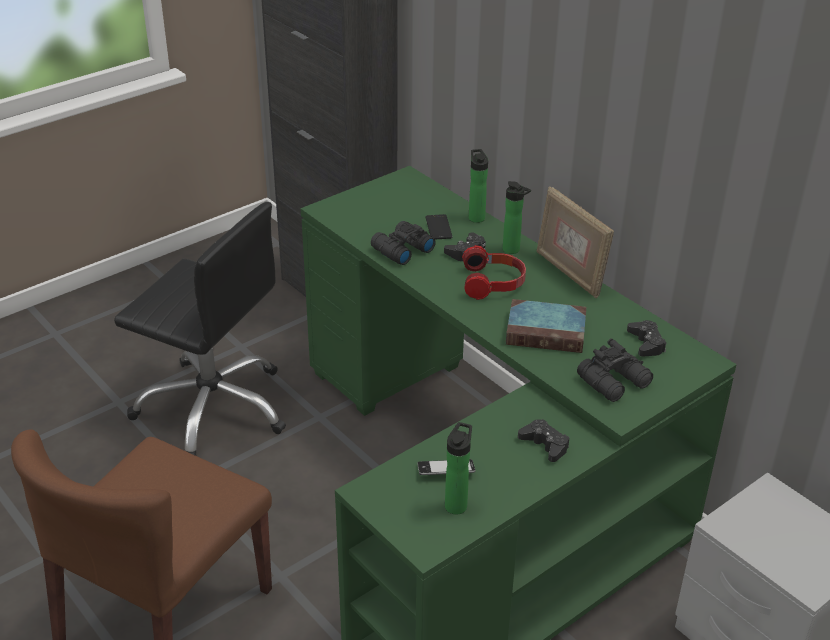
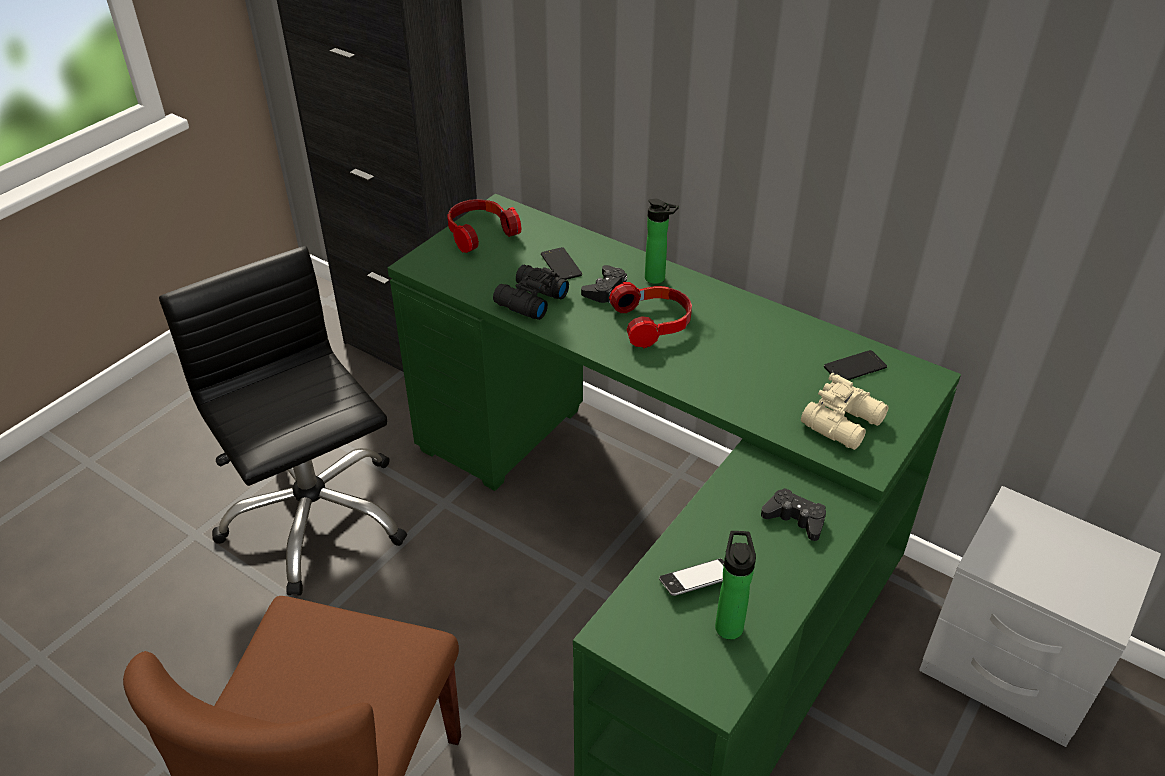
camera: 15 degrees left, 5 degrees up
black office chair [114,202,286,456] -> black office chair turned 135 degrees counterclockwise [159,246,407,596]
bottle [469,149,488,223] -> none
book [506,299,586,353] -> none
picture frame [537,186,614,298] -> none
black binoculars [577,338,653,402] -> beige binoculars [801,373,889,450]
black game controller [627,320,666,357] -> phone [824,350,887,380]
none -> headphones [447,199,522,253]

